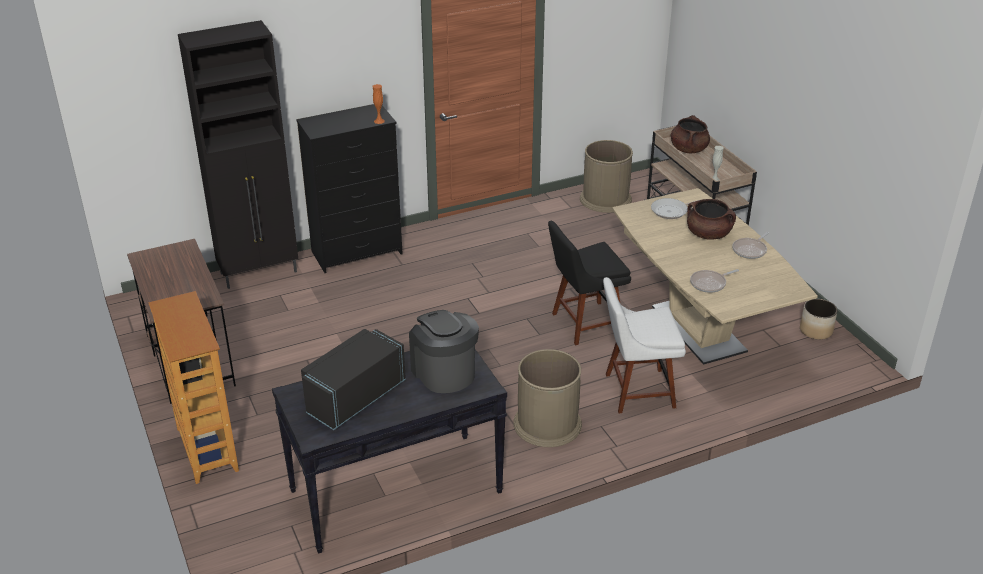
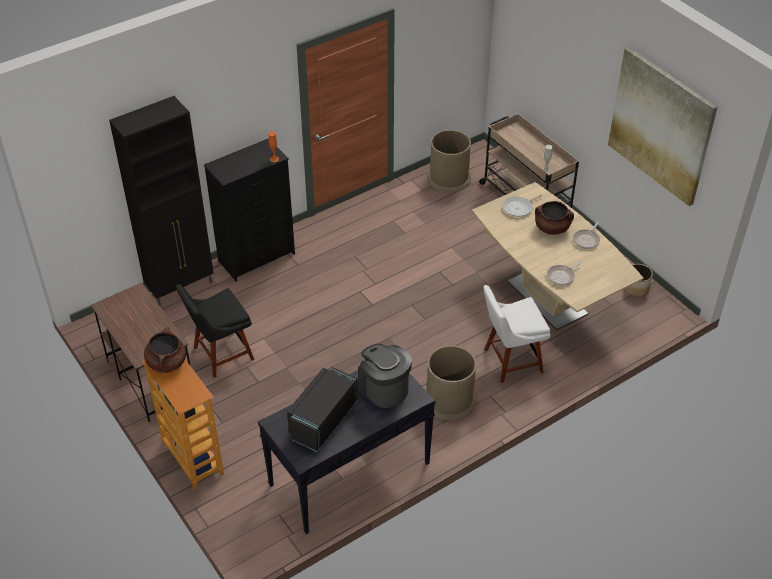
camera: 10 degrees left, 10 degrees up
black chair [548,221,631,345] -> black chair moved to [176,284,254,378]
brown cooking pot [671,115,710,153] -> brown cooking pot moved to [144,327,186,373]
none -> picture [608,47,718,206]

